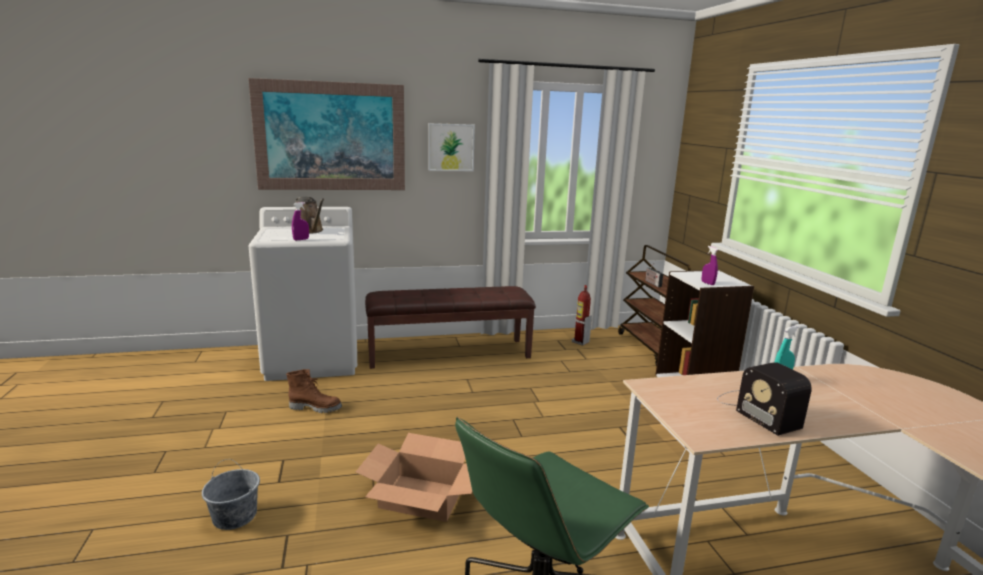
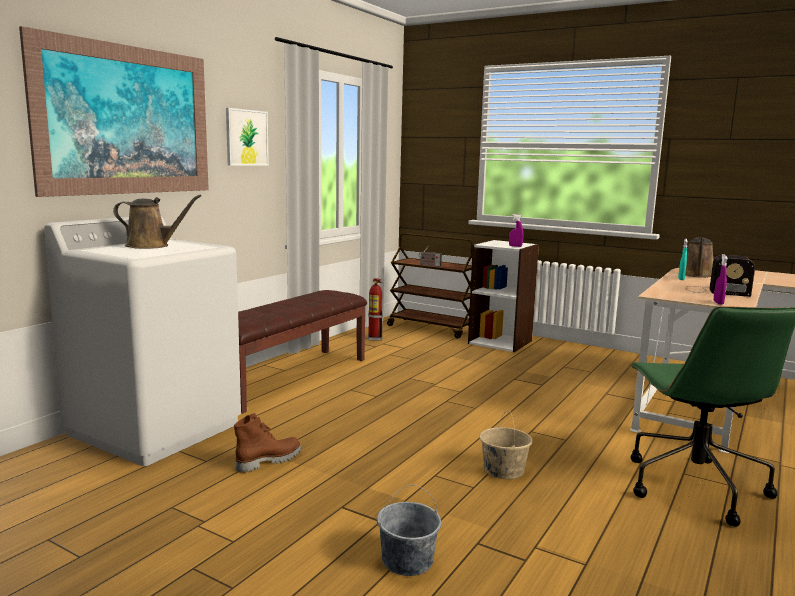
camera: 45 degrees left, 5 degrees down
purple spray bottle [292,202,309,240] -> purple spray bottle moved to [714,254,728,305]
cardboard box [356,433,472,522] -> beige bucket [480,411,533,479]
none -> brown watering can [685,237,713,278]

